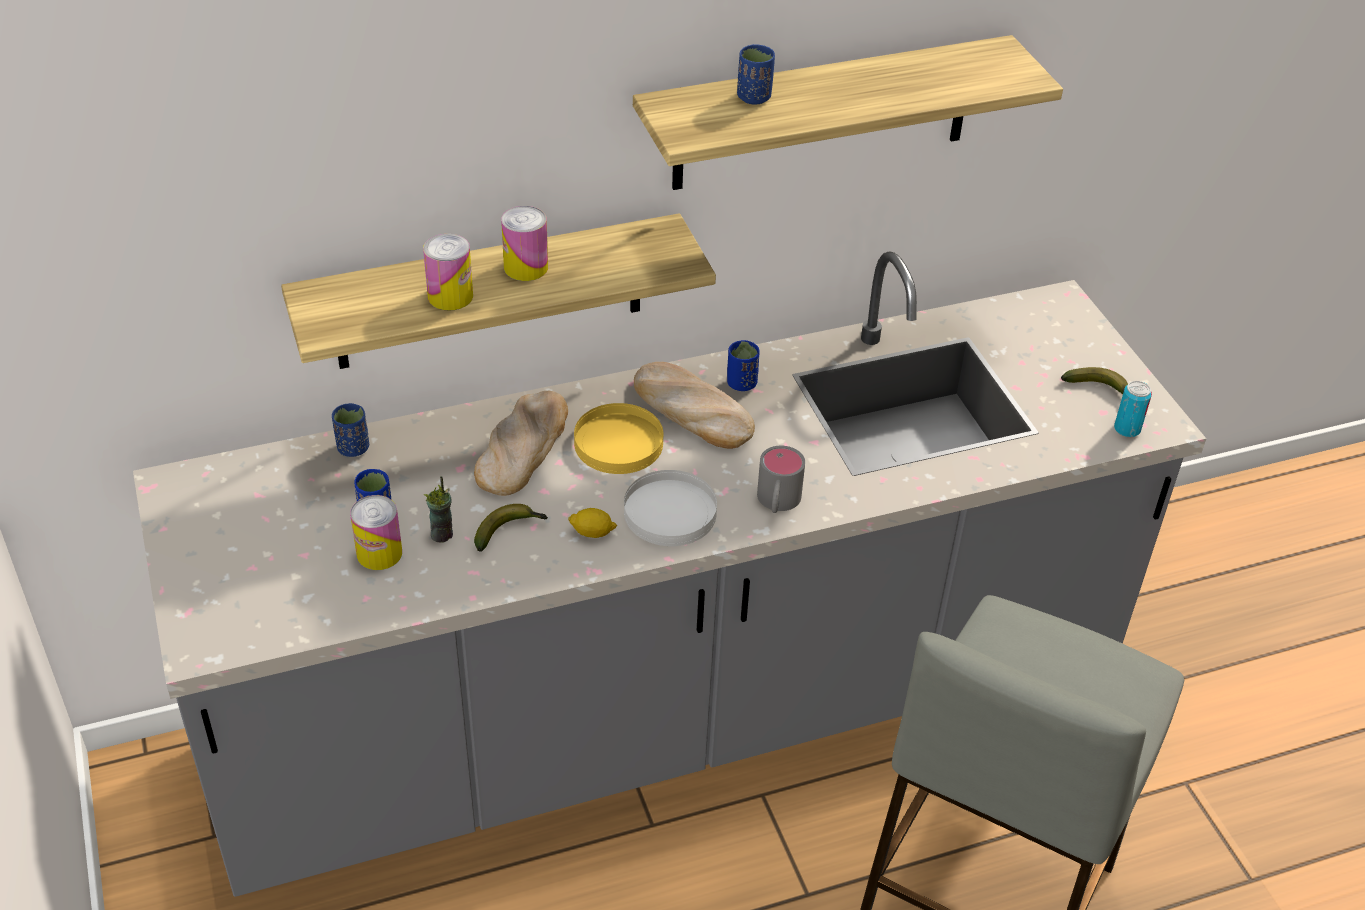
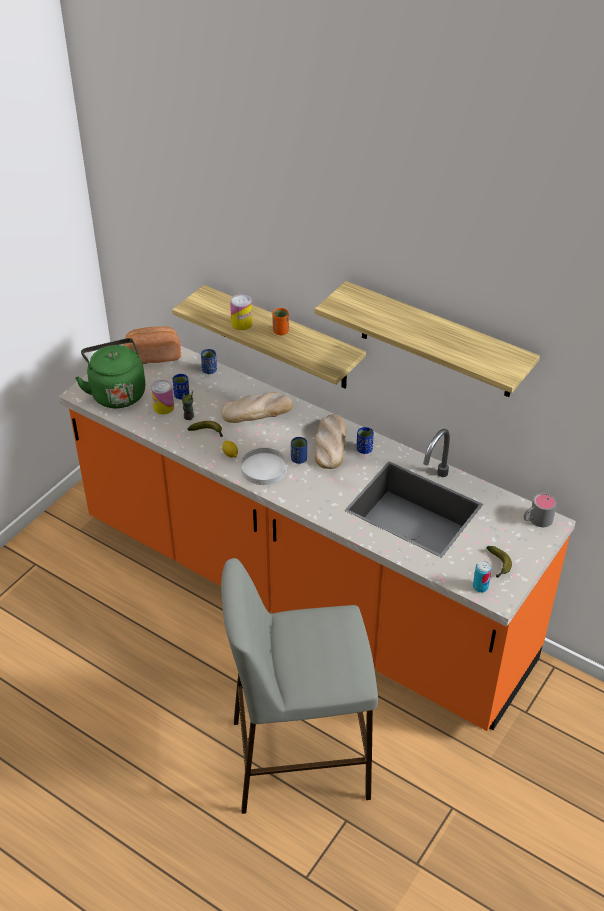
camera: 55 degrees right, 0 degrees up
grey counter [133,251,1206,897] -> orange counter [58,346,576,731]
can [501,206,548,281] -> orange cup [272,308,289,335]
yellow plate [574,403,663,474] -> none
blue cup [737,44,775,105] -> blue cup moved to [291,437,307,464]
grey mug [757,446,805,513] -> grey mug moved to [524,493,557,527]
none -> green kettle [75,338,146,408]
none -> bread [123,326,181,364]

